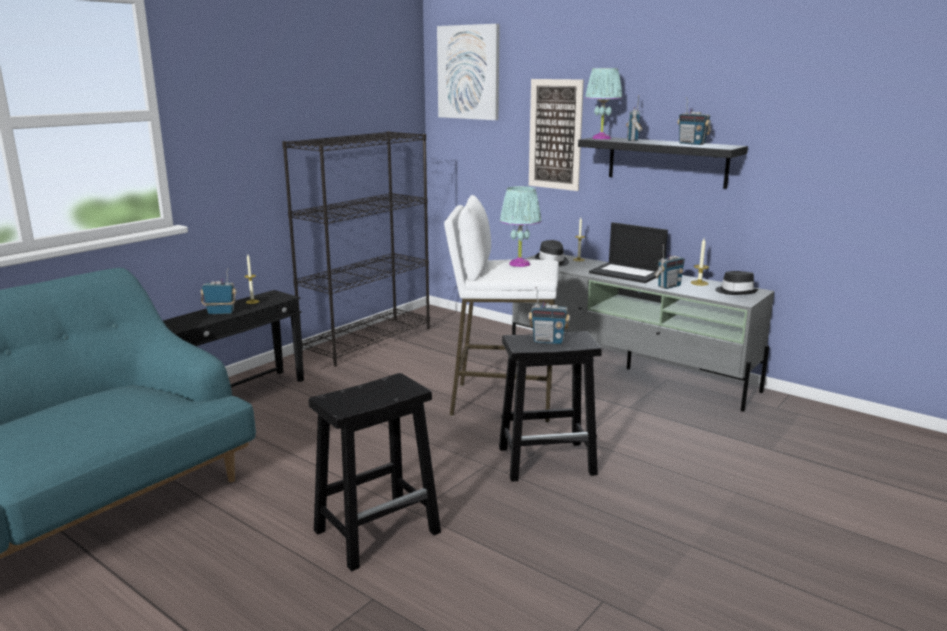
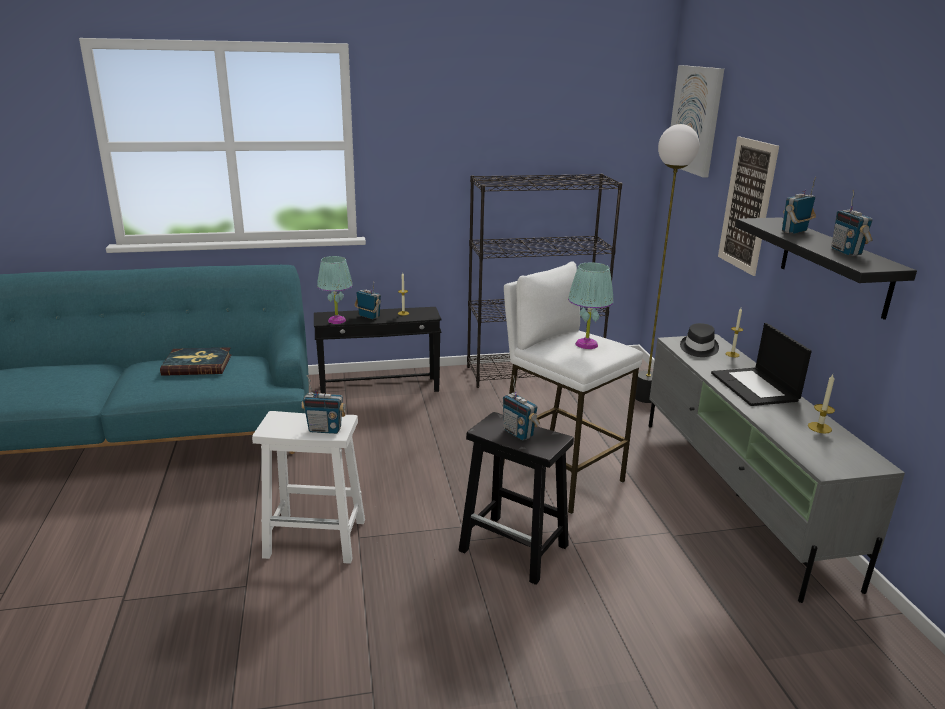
camera: 40 degrees right, 5 degrees up
black stool [309,373,441,571] -> white stool [252,411,365,564]
turquoise table lamp [585,68,622,139] -> turquoise table lamp moved to [317,256,353,324]
radio [654,244,685,289] -> radio moved to [301,375,346,434]
black hat [715,271,758,295] -> none
none -> book [160,347,231,376]
none -> floor lamp [635,124,699,403]

